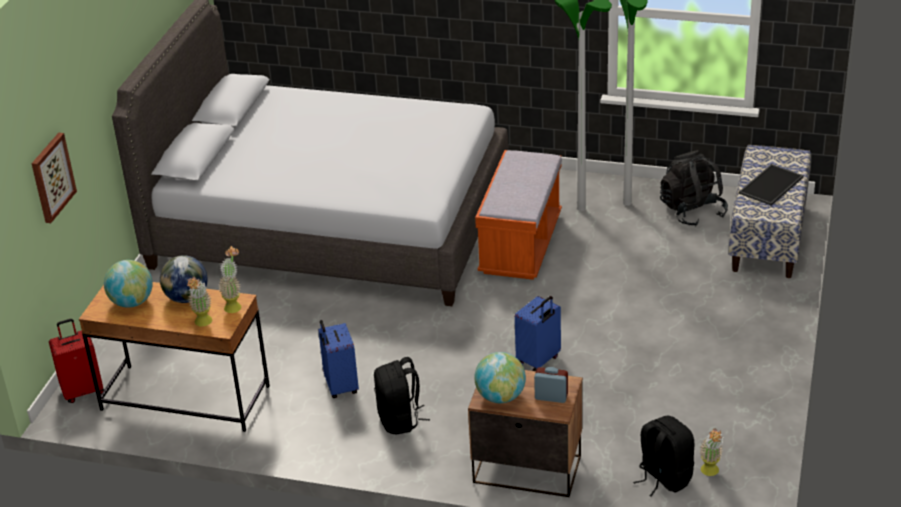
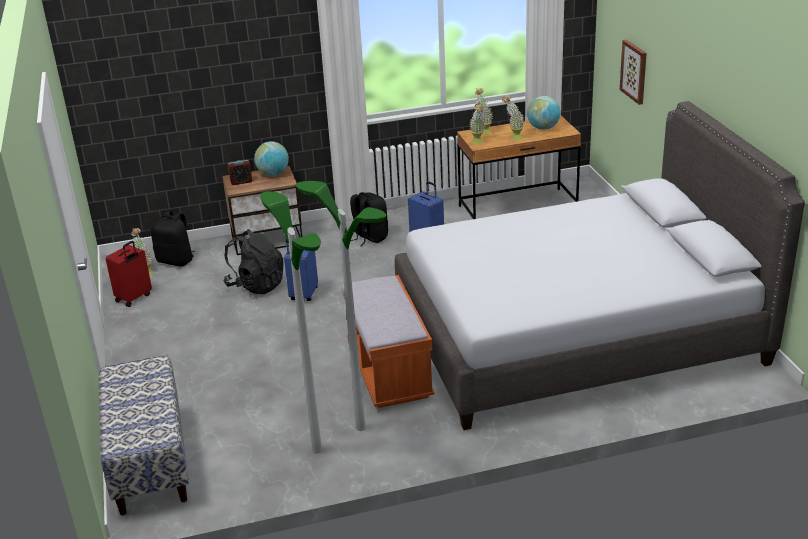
camera: 150 degrees right, 5 degrees down
red suitcase [49,319,104,403] -> red suitcase moved to [106,241,152,307]
globe [160,255,208,303] -> potted plant [502,95,524,141]
black backpack [660,150,728,226] -> black backpack moved to [223,229,283,294]
tray [739,164,804,206] -> none

